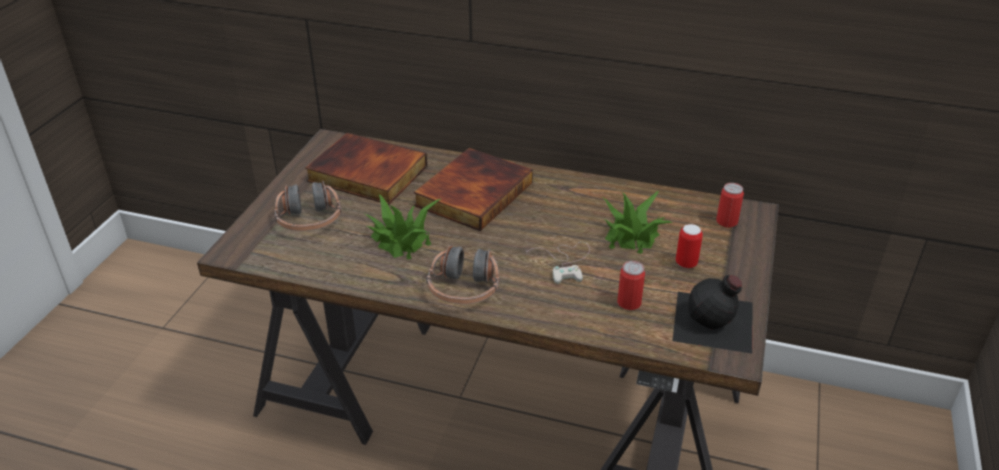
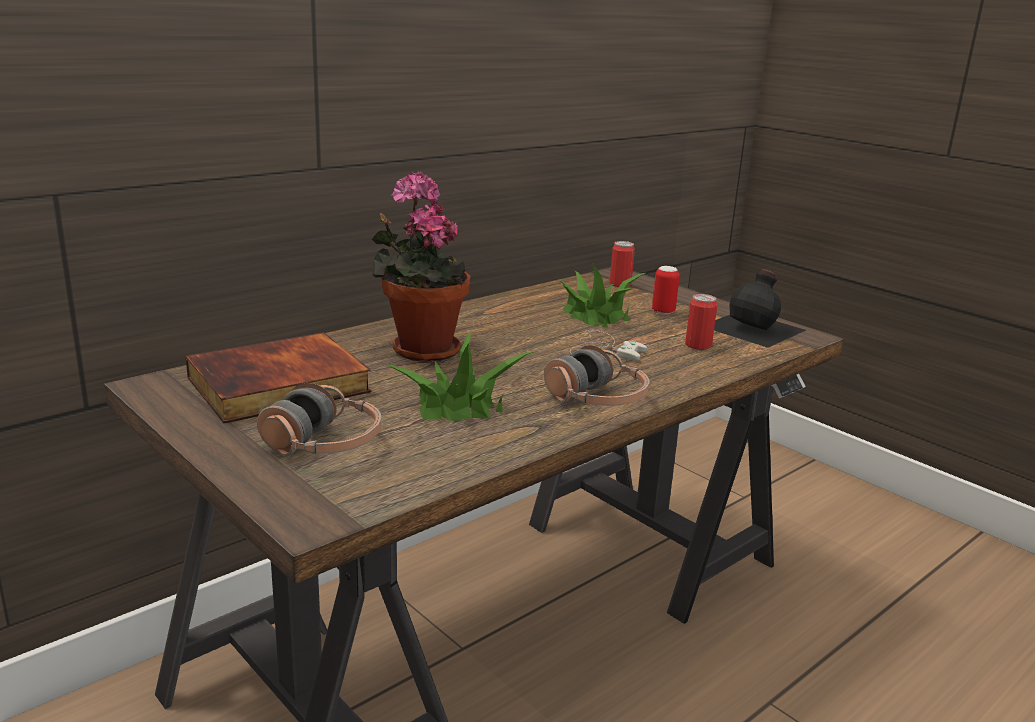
camera: 60 degrees left, 15 degrees down
book [413,148,533,231] -> potted plant [372,171,470,362]

